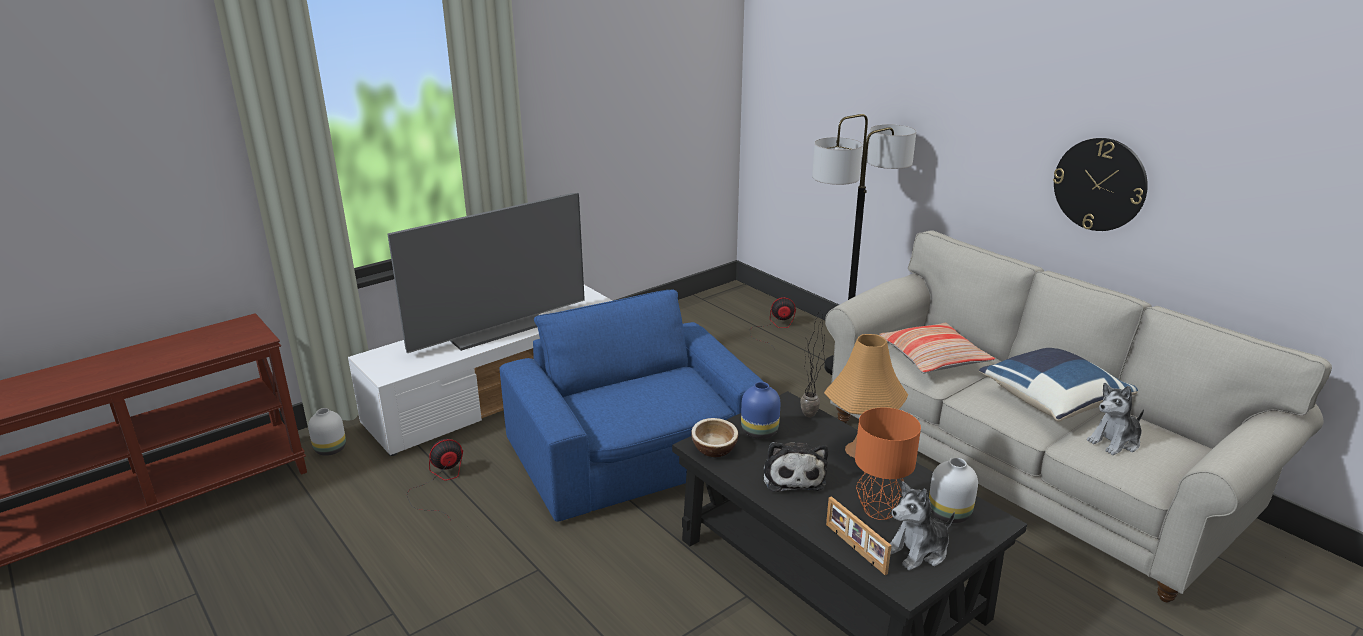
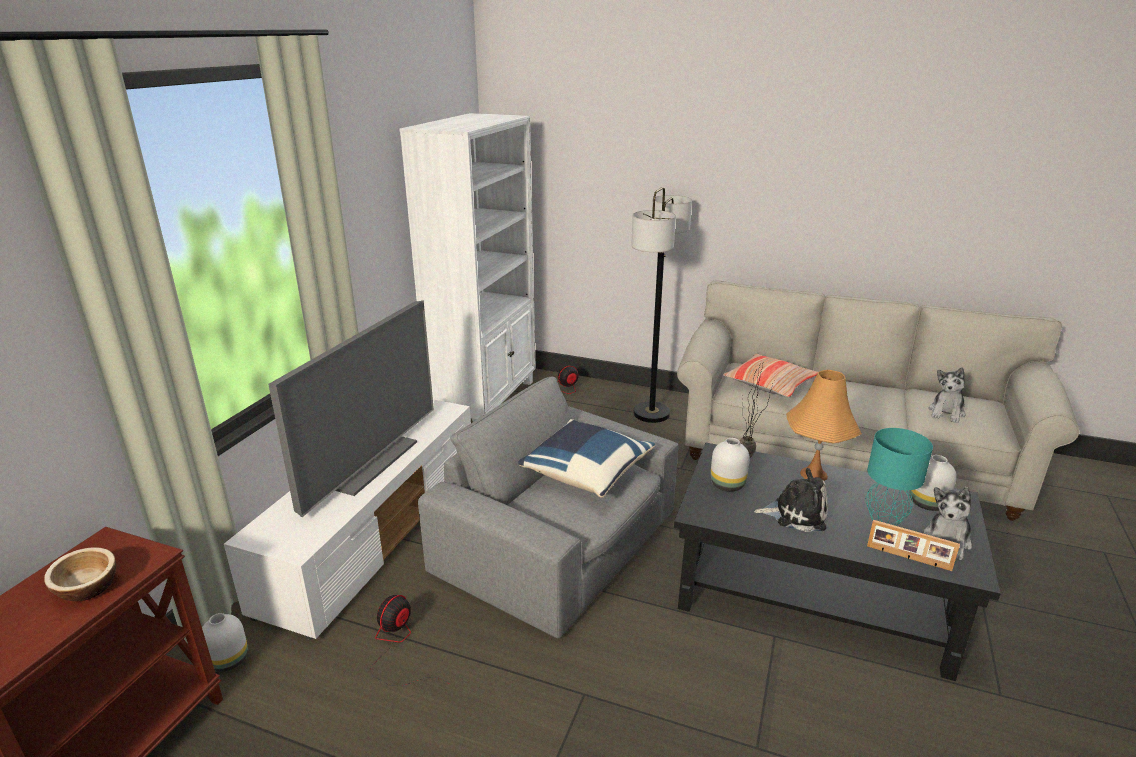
camera: 30 degrees left, 0 degrees up
blue armchair [500,290,764,522] -> grey armchair [418,377,678,638]
bowl [691,418,738,457] -> bowl moved to [44,547,116,601]
blue vase [741,382,780,439] -> white vase [710,438,750,492]
plush toy [763,442,828,492] -> plush toy turned 45 degrees counterclockwise [754,468,828,532]
orange table lamp [855,408,921,520] -> turquoise table lamp [865,428,933,526]
blue pillow [979,348,1138,422] -> blue pillow moved to [518,419,655,498]
wall clock [1053,138,1148,231] -> none
none -> white bookcase [399,113,536,422]

